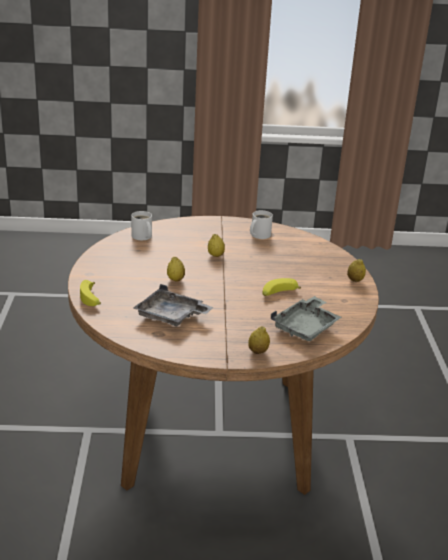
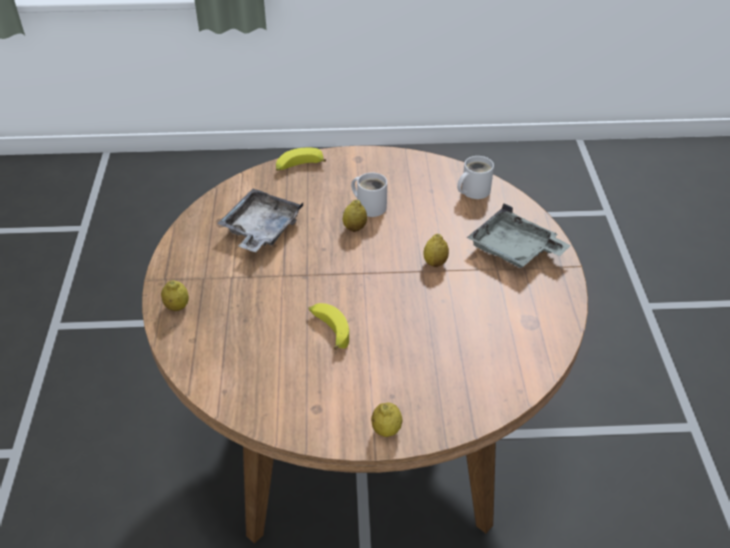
camera: 90 degrees right, 15 degrees up
white mug [250,210,273,239] -> white mug moved to [351,172,387,217]
grey tray [271,296,342,341] -> grey tray moved to [467,204,571,268]

